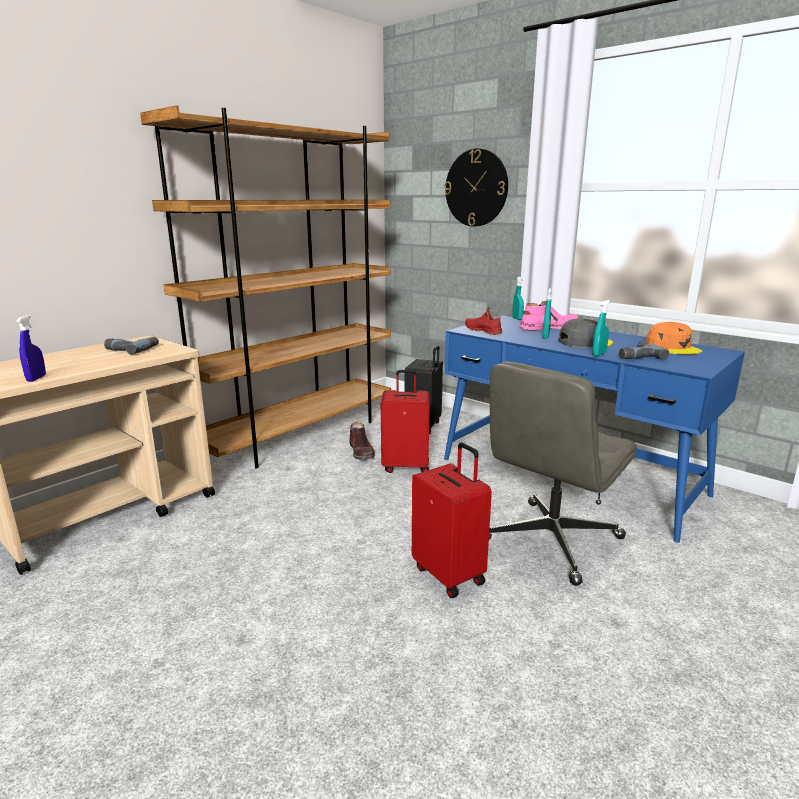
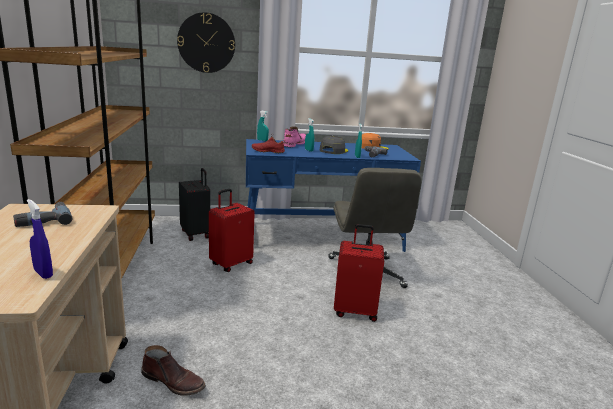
camera: 50 degrees left, 0 degrees up
brown boot [349,422,375,459] -> brown boot moved to [141,345,206,396]

